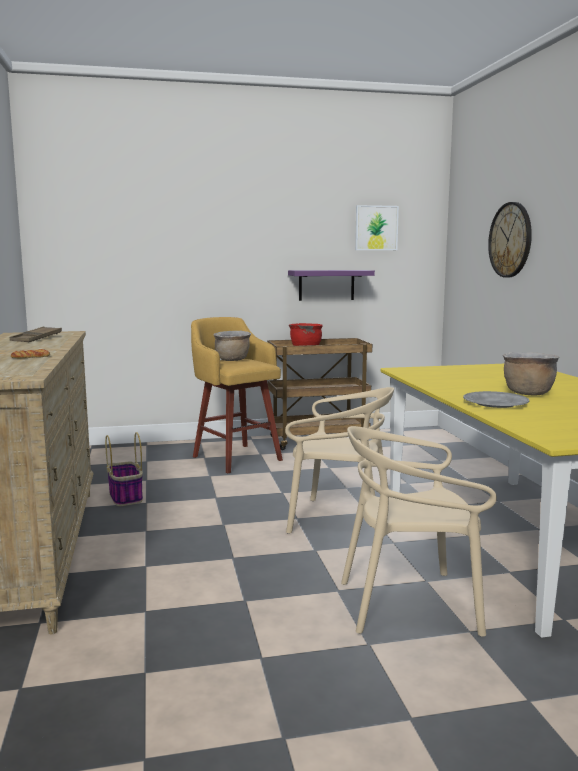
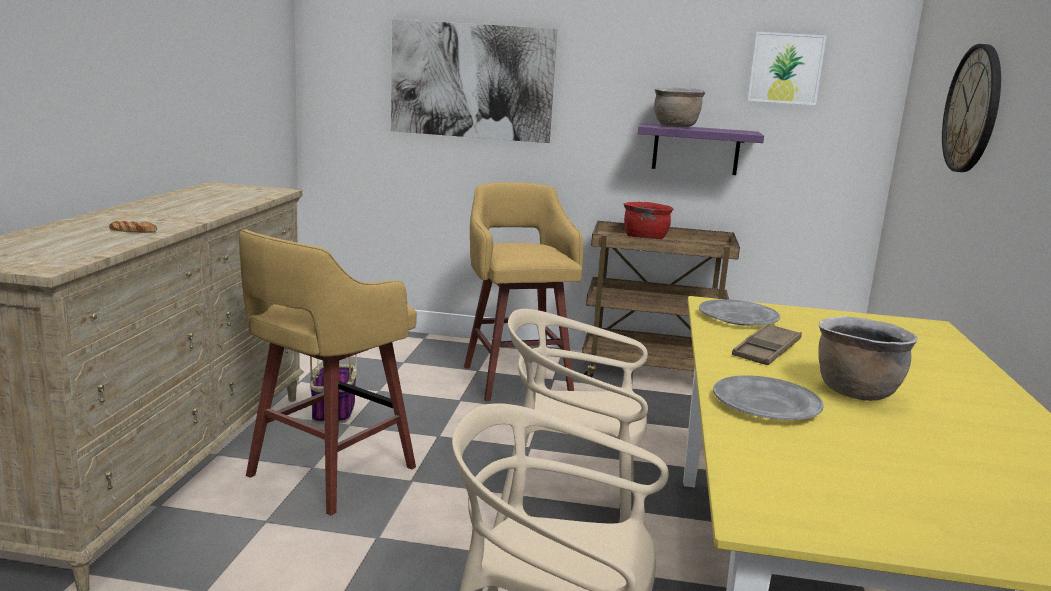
camera: 20 degrees right, 5 degrees up
brown tray [10,326,62,342] -> brown tray moved to [732,323,802,365]
brown cooking pot [214,331,251,361] -> brown cooking pot moved to [654,88,706,127]
beige chair [285,387,394,534] -> beige chair turned 150 degrees clockwise [493,309,648,528]
none -> yellow stool [239,229,417,515]
none -> picture [391,19,557,143]
none -> grey plate [699,299,780,325]

